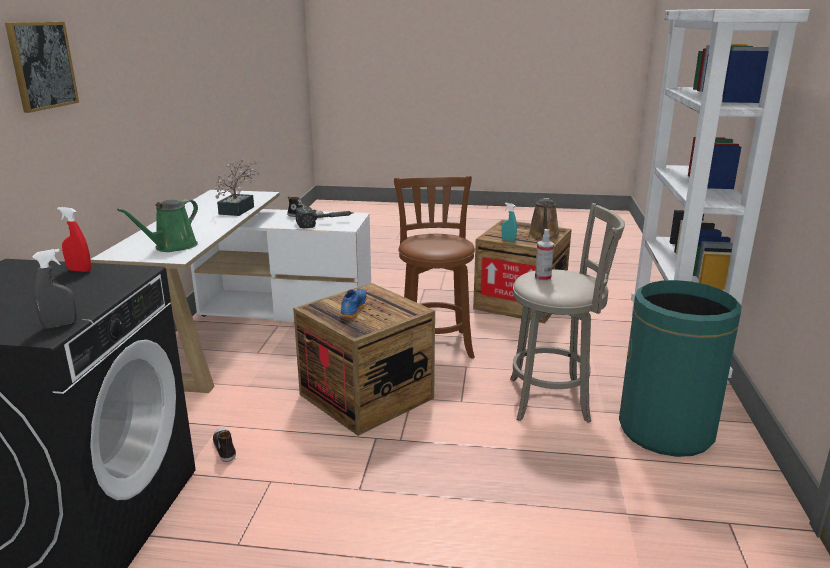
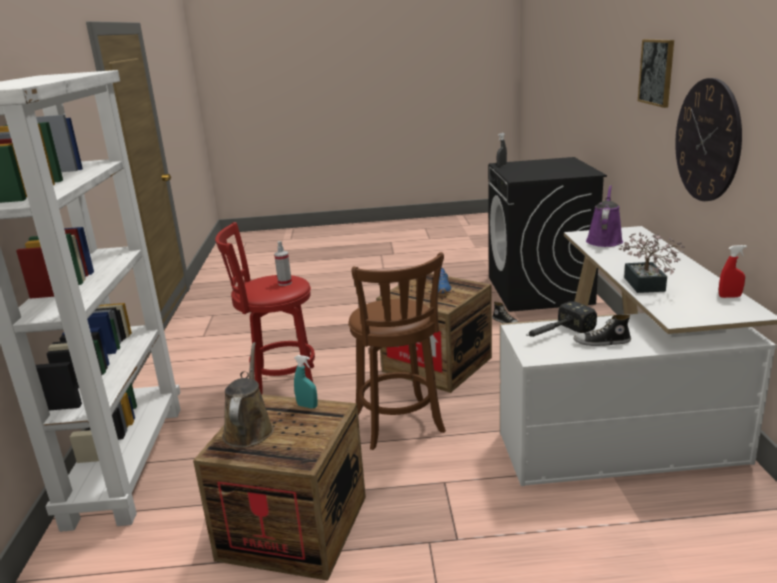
camera: 170 degrees right, 0 degrees up
red spray bottle [57,207,91,272] -> red spray bottle moved to [719,245,747,298]
green watering can [117,199,198,252] -> purple watering can [586,185,623,247]
grey stool [510,203,625,423] -> red stool [215,222,318,398]
green trash can [619,280,741,457] -> none
none -> wall clock [675,78,742,201]

